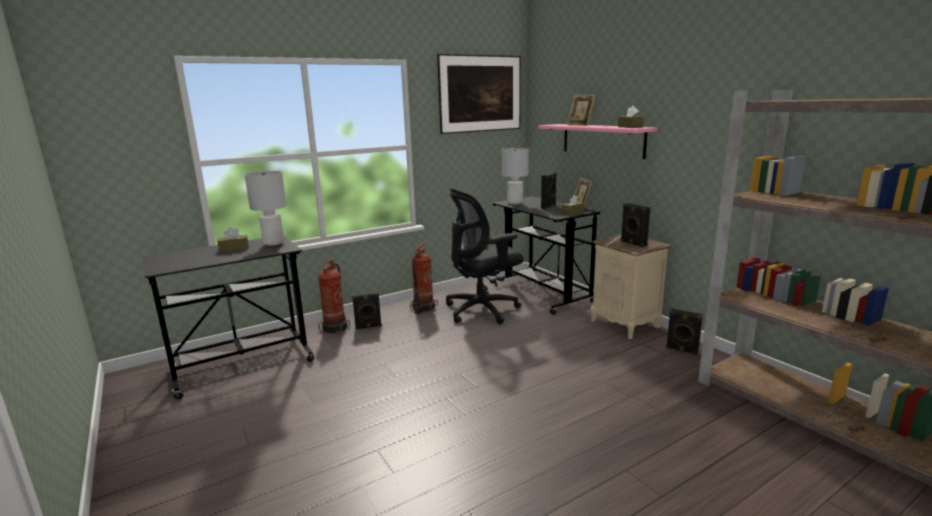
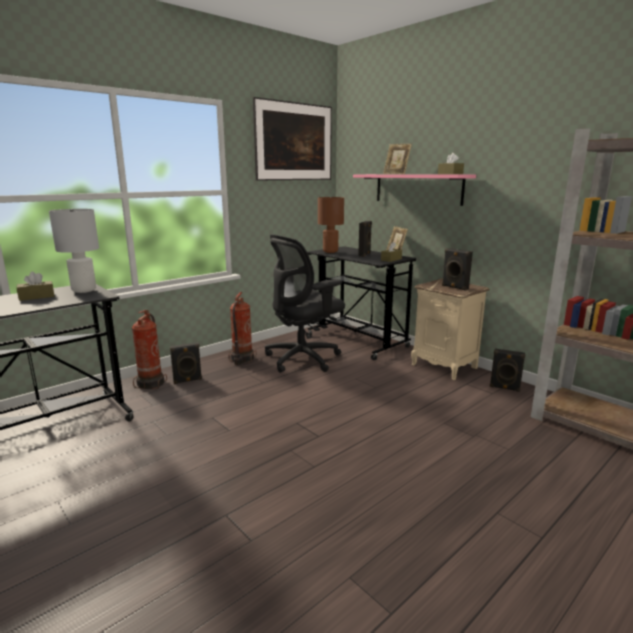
camera: 10 degrees left, 0 degrees up
grey table lamp [502,148,529,205] -> brown table lamp [318,197,344,253]

